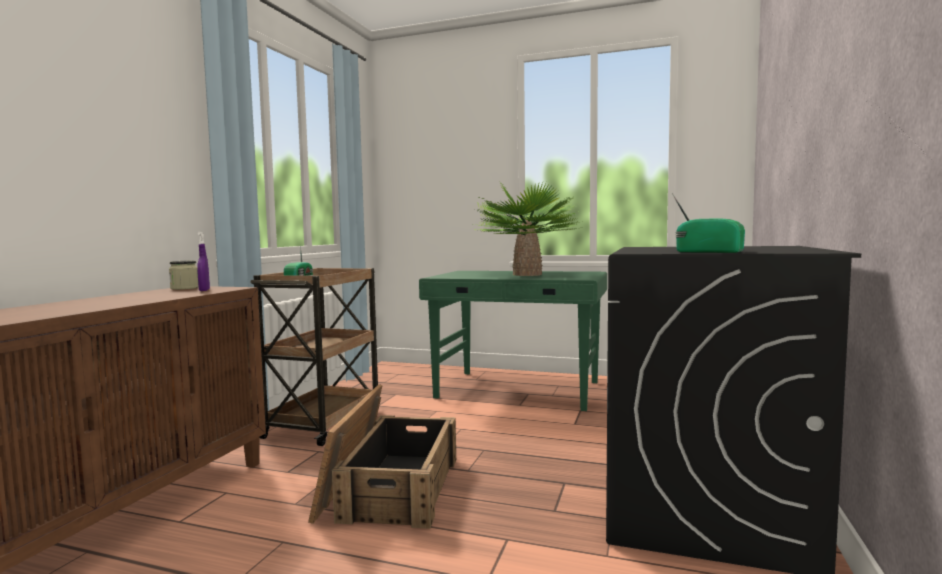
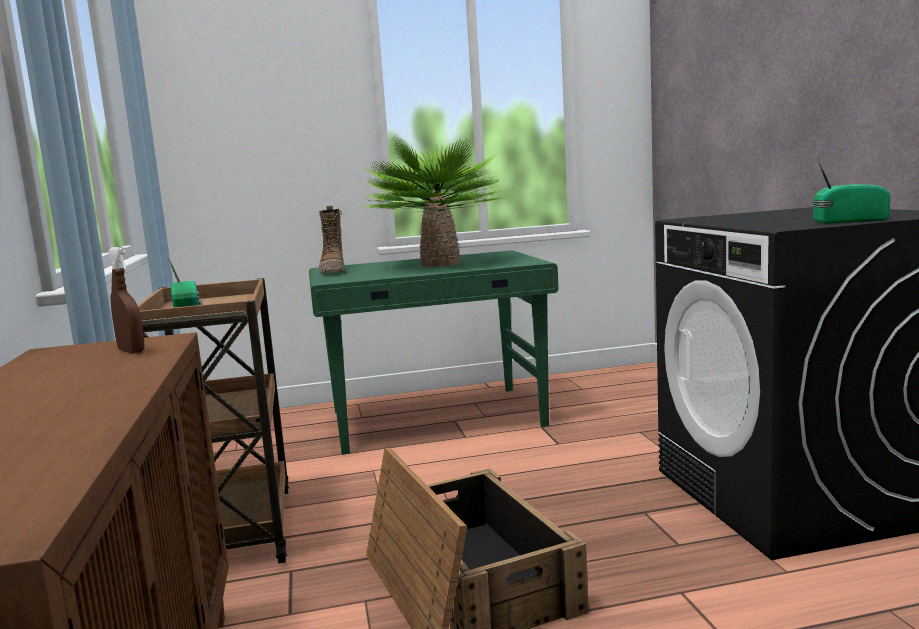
camera: 30 degrees left, 5 degrees up
jar [169,261,199,290] -> none
purple spray bottle [197,232,210,291] -> brown spray bottle [108,247,145,353]
none -> boot [319,206,345,274]

